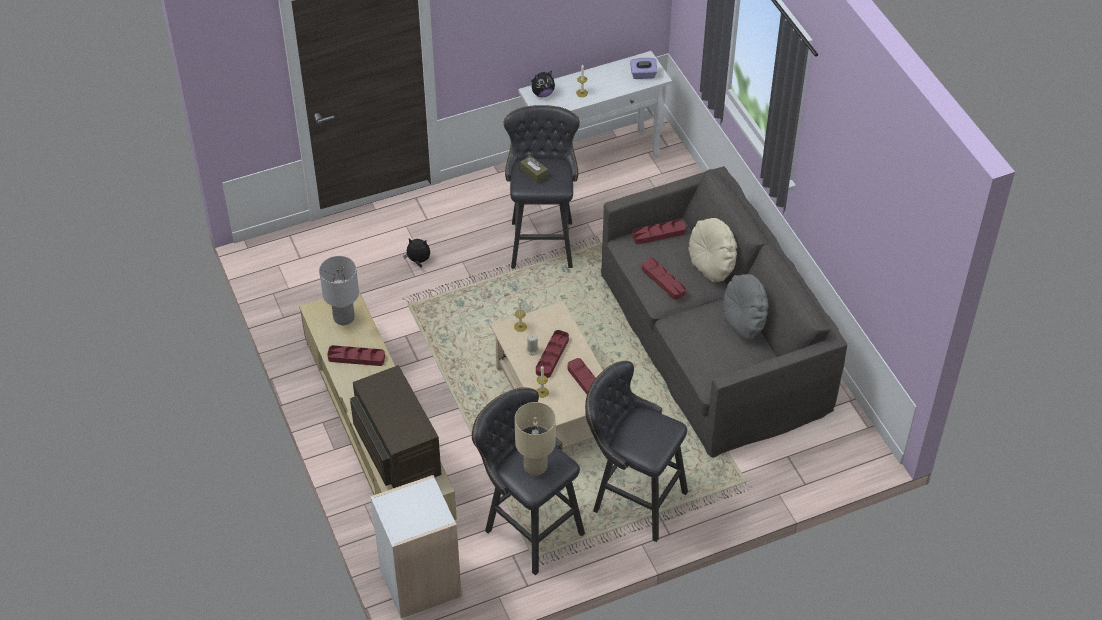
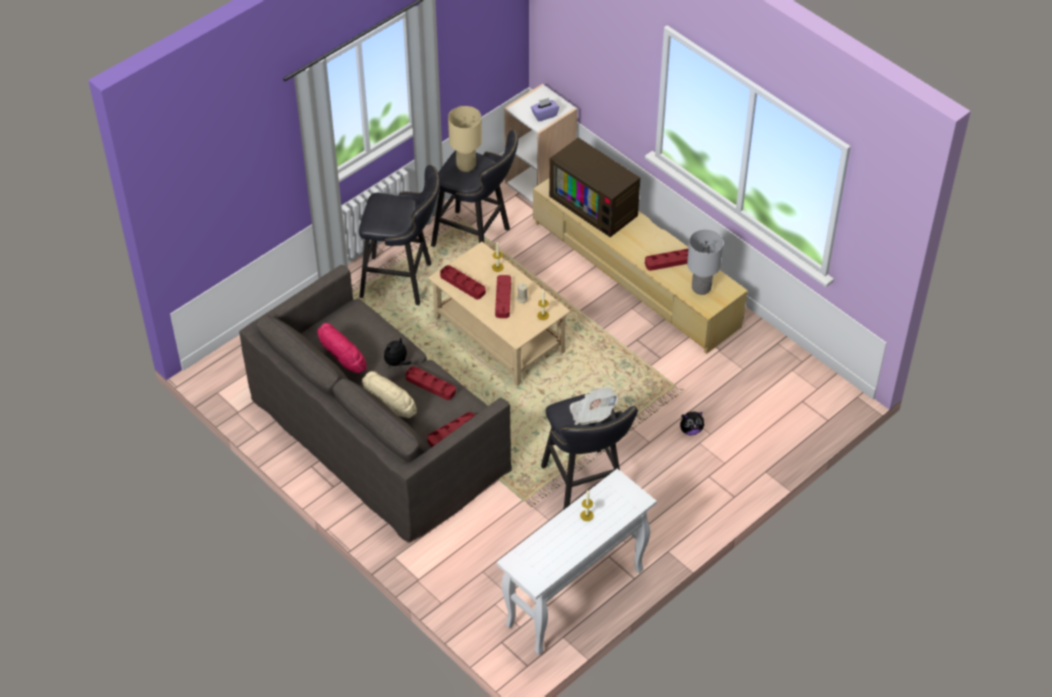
camera: 160 degrees right, 0 degrees up
brown tissue box [520,155,548,184] -> newspaper [569,388,618,425]
plush toy [532,71,555,97] -> plush toy moved to [384,337,411,368]
purple tissue box [630,58,658,79] -> purple tissue box moved to [531,98,559,121]
grey pillow [723,274,769,340] -> pink pillow [317,323,367,373]

